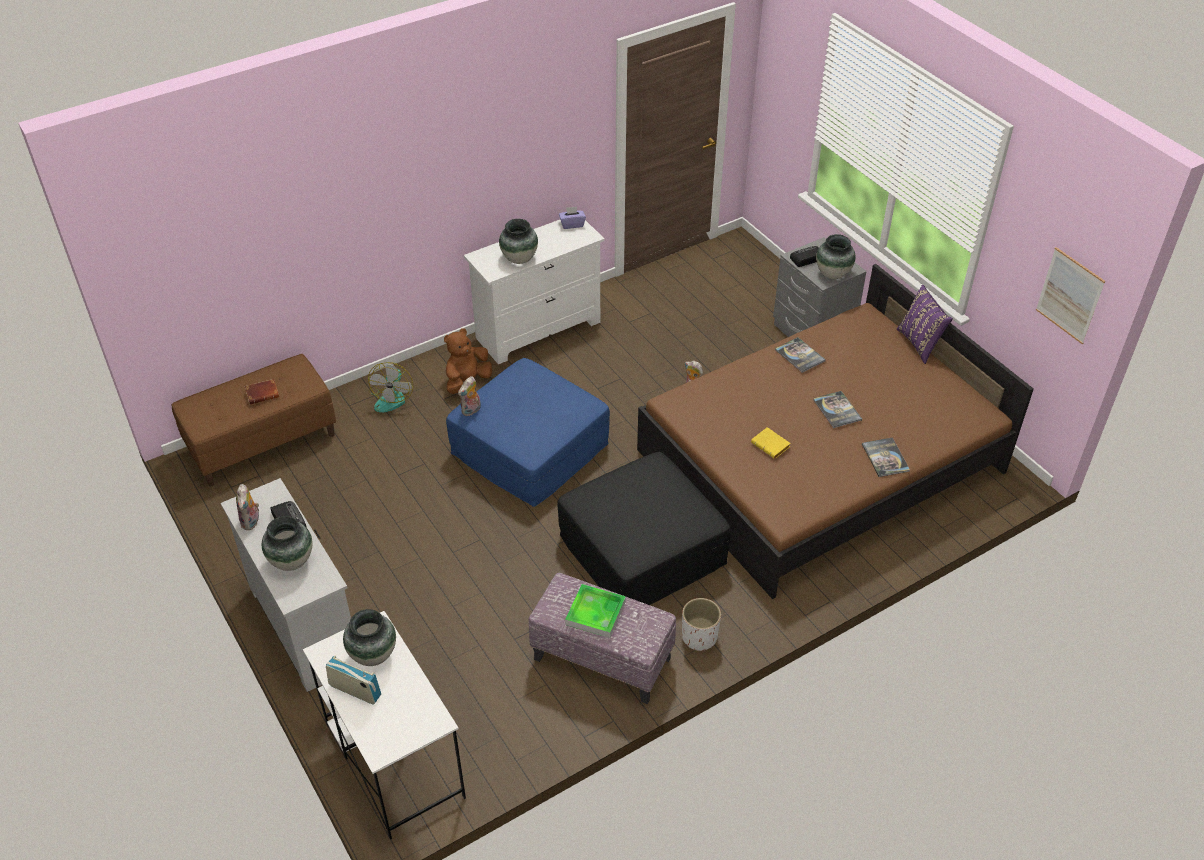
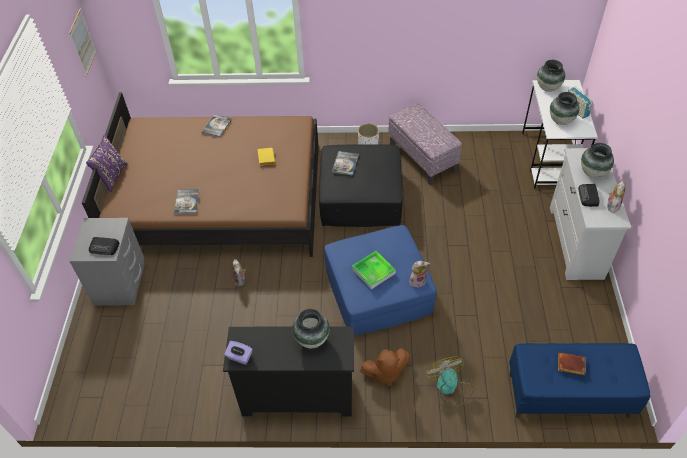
camera: 145 degrees left, 5 degrees up
brown bench [172,354,336,487] -> blue bench [509,343,651,418]
fan [368,362,413,413] -> fan turned 60 degrees counterclockwise [426,356,474,407]
white dresser [464,220,605,364] -> black dresser [223,326,354,417]
tray [565,584,626,638] -> tray moved to [352,251,396,289]
book [813,391,862,428] -> book moved to [332,151,359,176]
vase [816,234,856,279] -> vase moved to [537,60,565,92]

